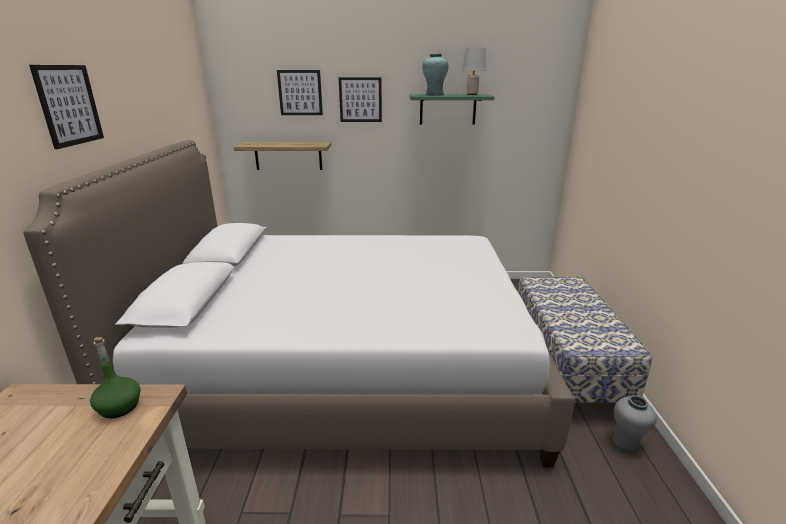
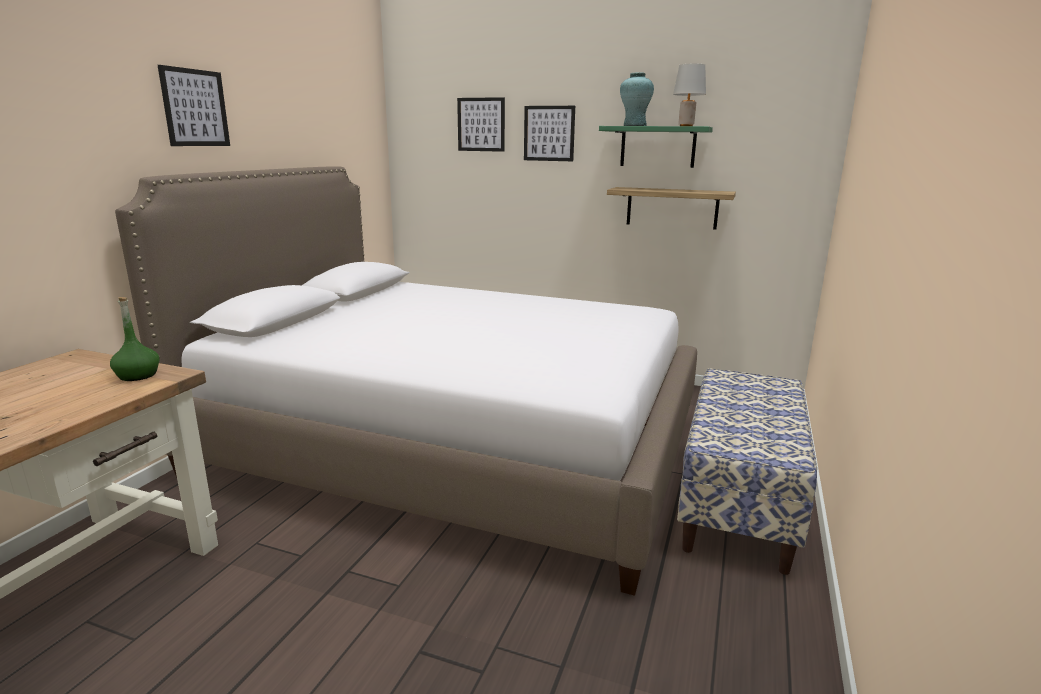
camera: 20 degrees right, 5 degrees down
shelf [234,142,331,170] -> shelf moved to [607,187,736,230]
grey vase [613,395,657,453] -> none

